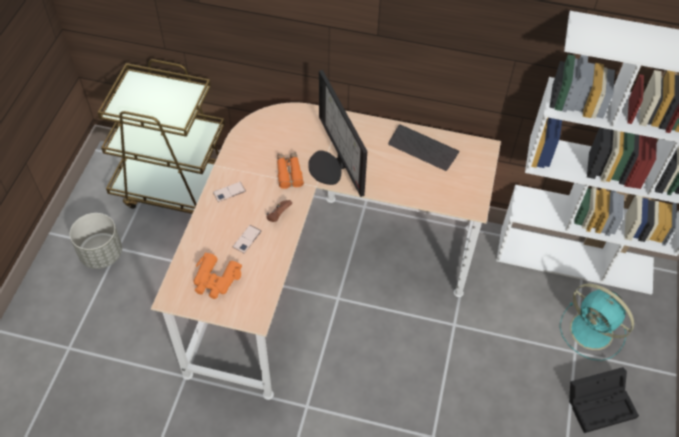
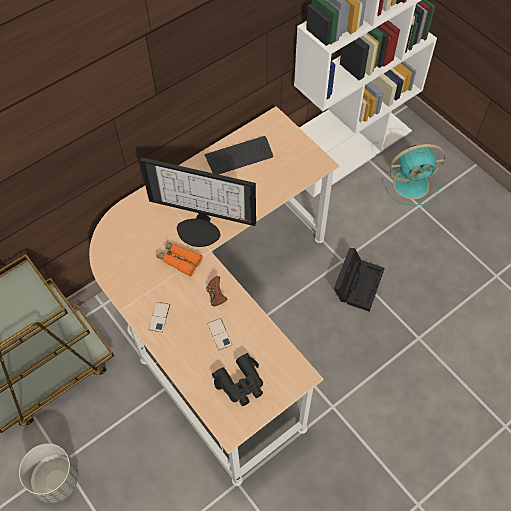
camera: 50 degrees left, 5 degrees up
orange binoculars [193,253,242,299] -> black binoculars [212,353,263,406]
black storage box [569,367,639,433] -> black storage box moved to [334,248,385,312]

